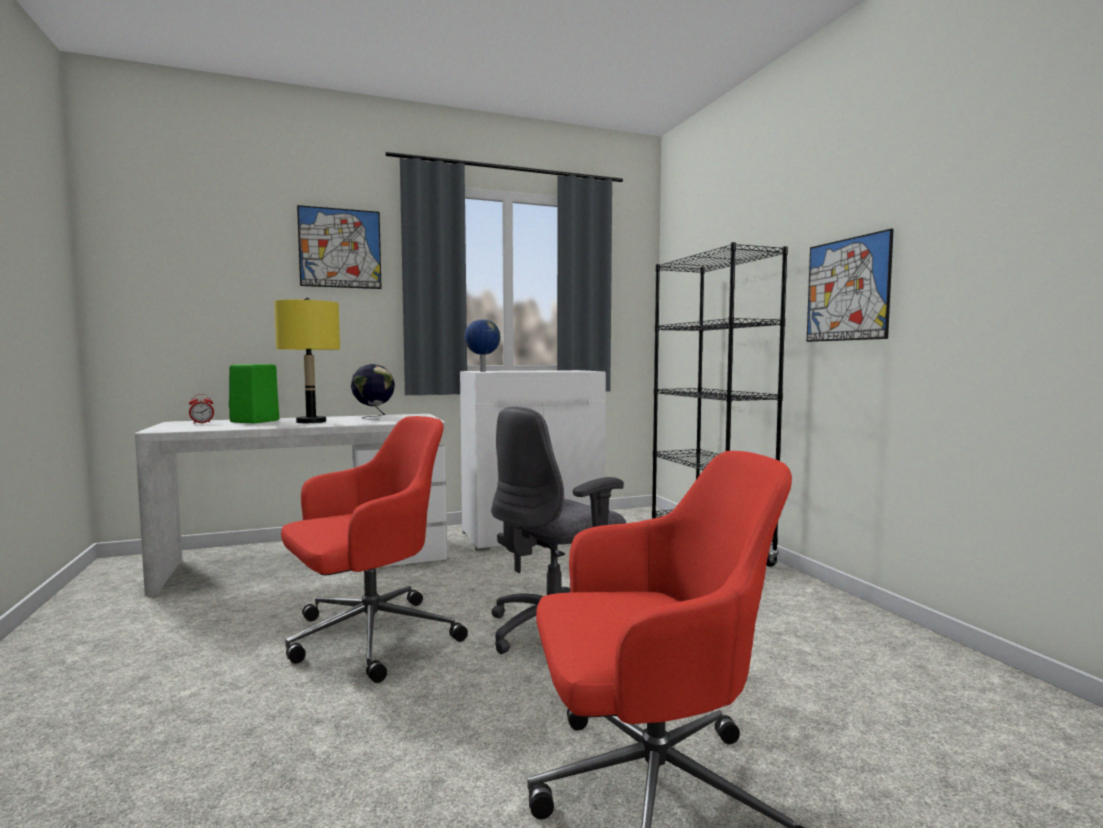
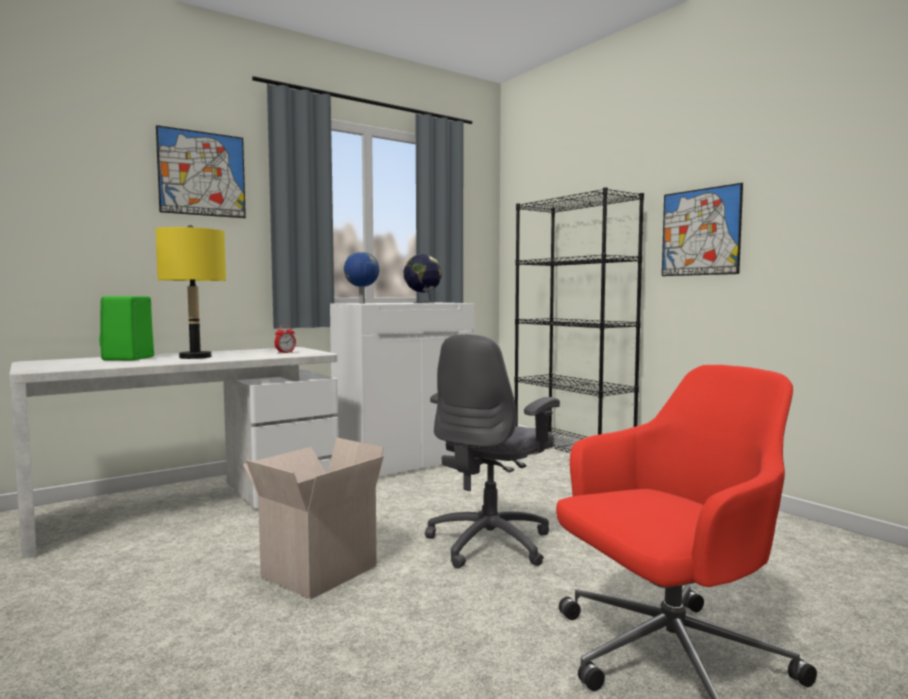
camera: 15 degrees left, 0 degrees up
alarm clock [189,394,214,424] -> alarm clock moved to [275,325,296,354]
red office chair [281,416,468,683] -> cardboard box [243,437,384,600]
globe [351,364,395,419] -> globe moved to [404,254,442,303]

